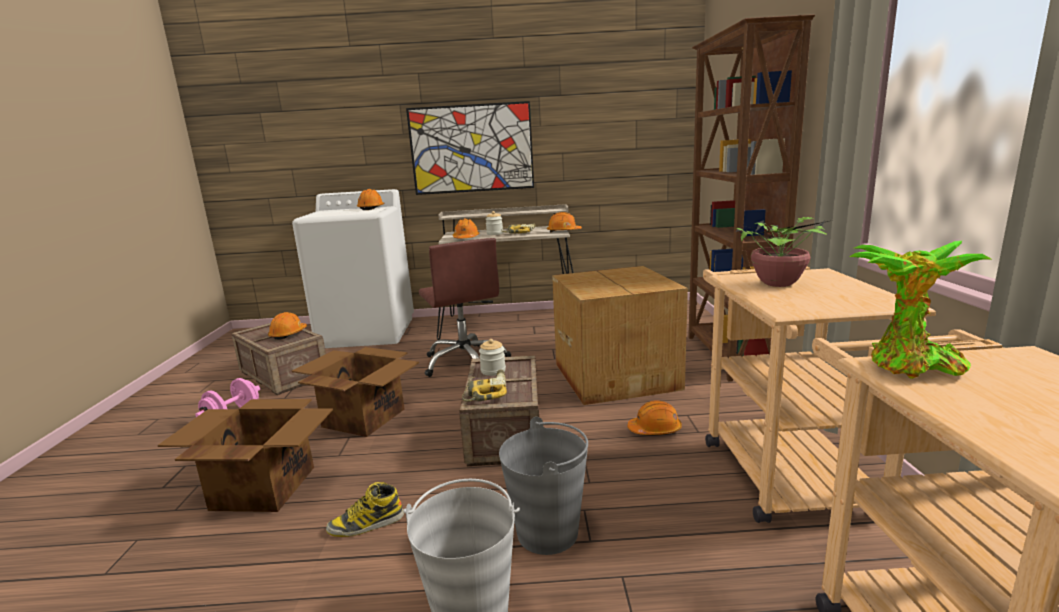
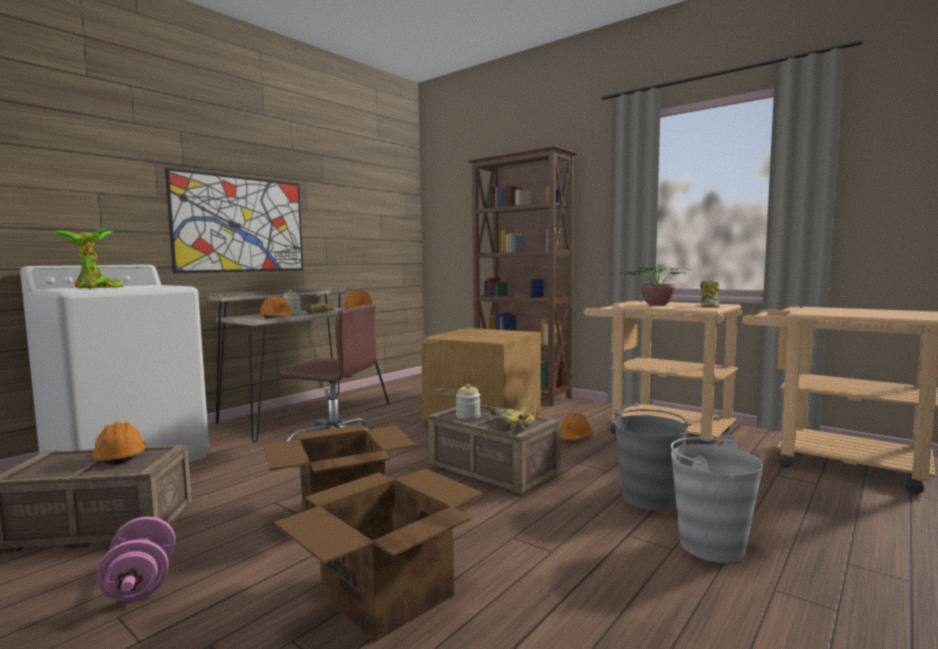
camera: 50 degrees left, 10 degrees down
boot [326,482,404,537] -> boot moved to [700,281,720,307]
orange hard hat [357,189,385,210] -> none
potted plant [849,241,991,379] -> potted plant moved to [52,228,124,289]

